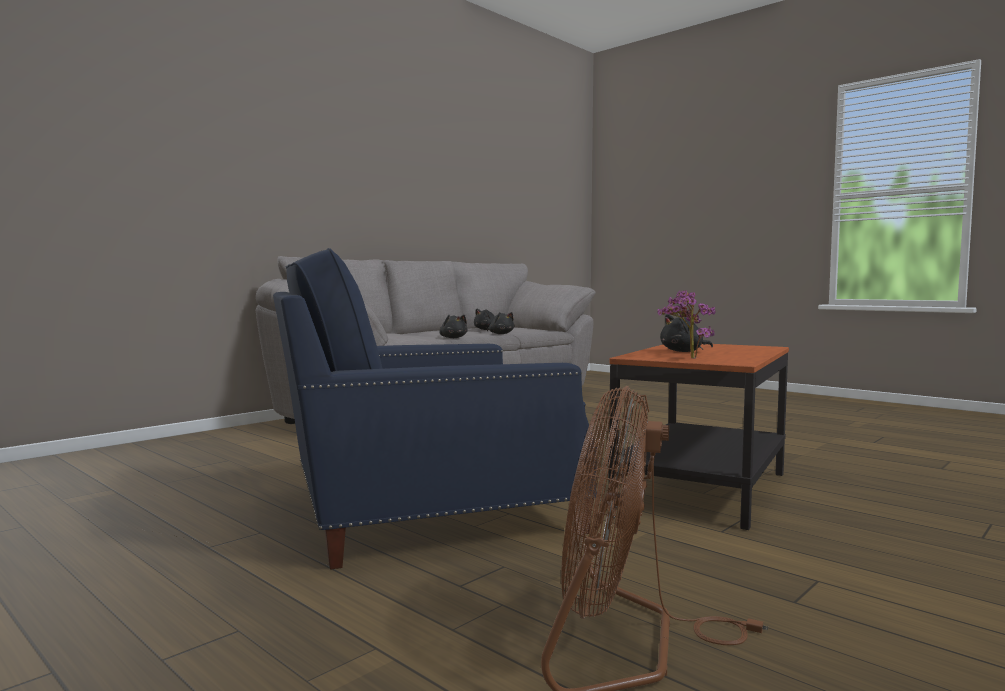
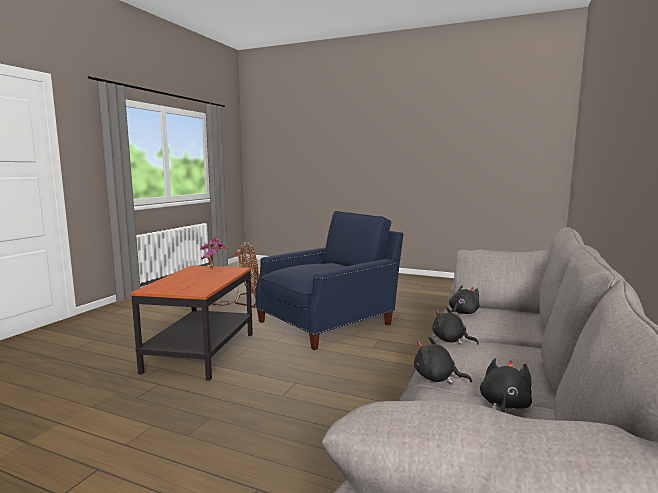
camera: 160 degrees right, 5 degrees up
black plush toy [660,314,713,352] -> black plush toy moved to [449,285,480,314]

